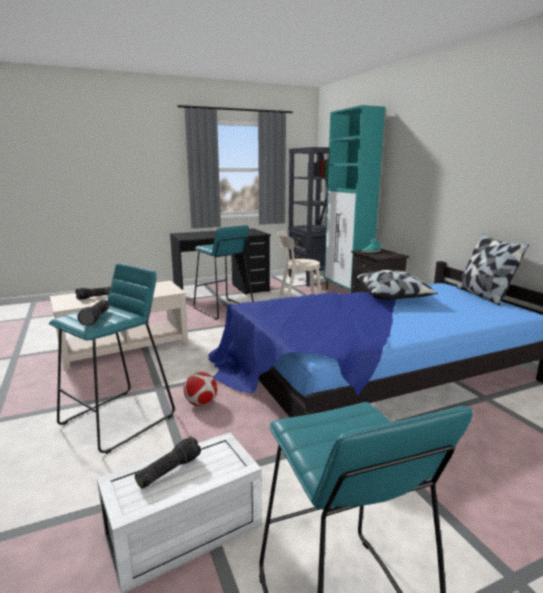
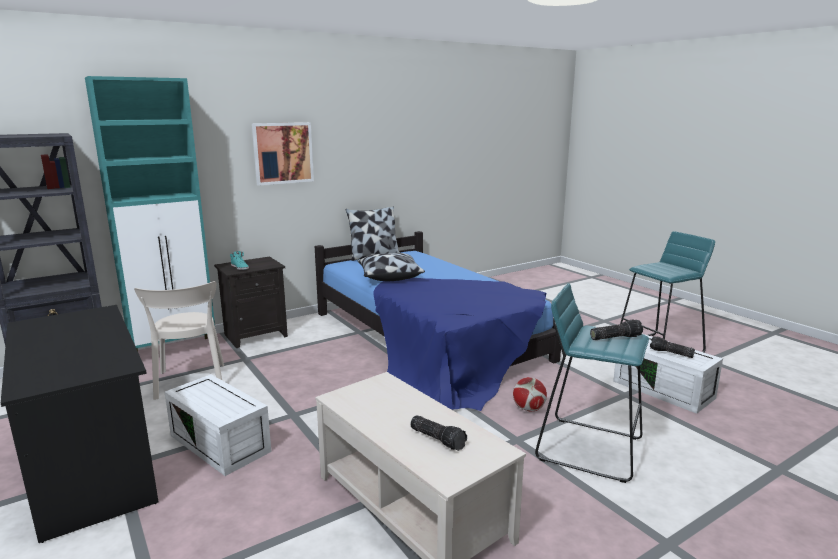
camera: 100 degrees left, 0 degrees up
turquoise stool [194,225,254,320] -> white storage box [165,374,272,476]
none -> picture [252,122,314,186]

